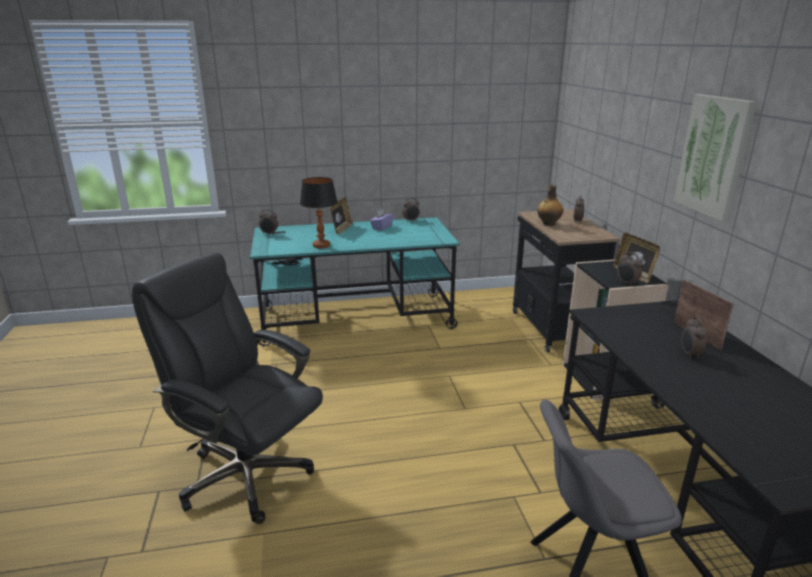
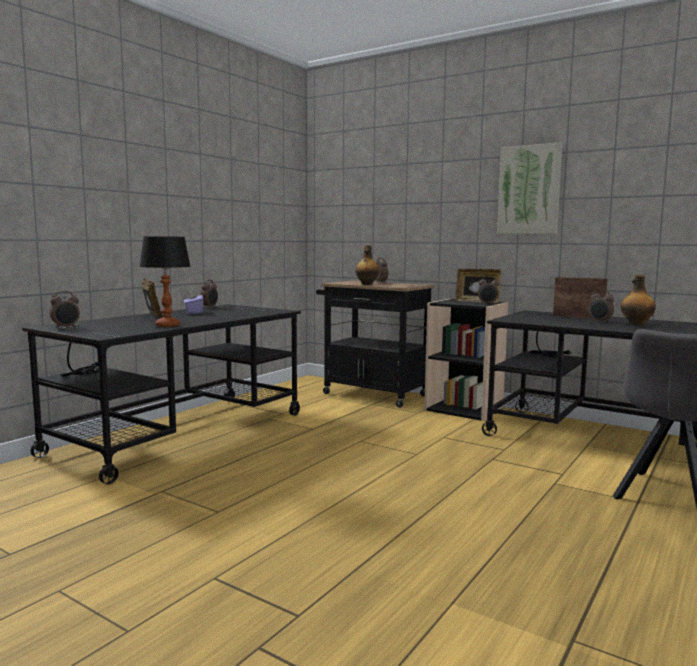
camera: 45 degrees left, 15 degrees down
black office chair [132,253,323,524] -> none
turquoise desk [250,217,460,346] -> black desk [22,304,301,484]
none -> bottle [621,274,656,326]

